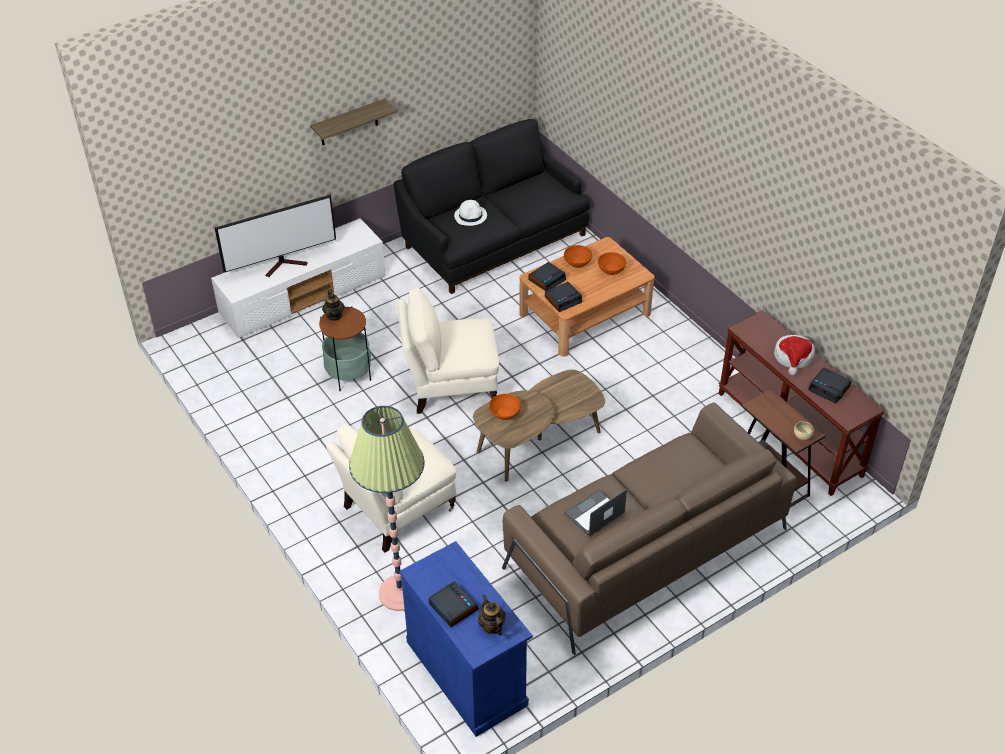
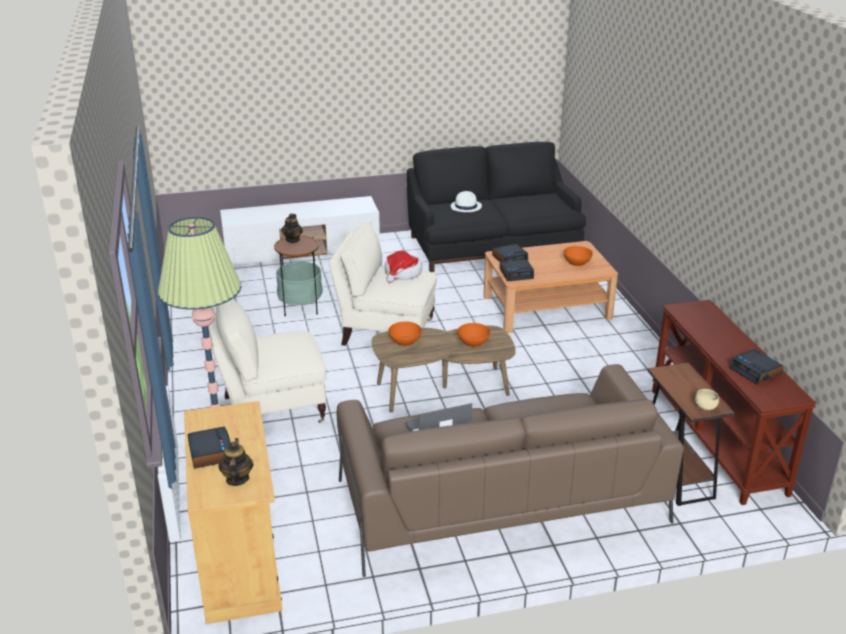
camera: 20 degrees right, 15 degrees down
television [215,194,336,277] -> none
shelf [310,99,397,146] -> none
blue cabinet [399,541,533,737] -> beige cabinet [184,401,283,624]
orange bowl [564,245,592,268] -> orange bowl moved to [457,323,490,347]
hat [774,335,815,376] -> hat moved to [385,250,422,283]

